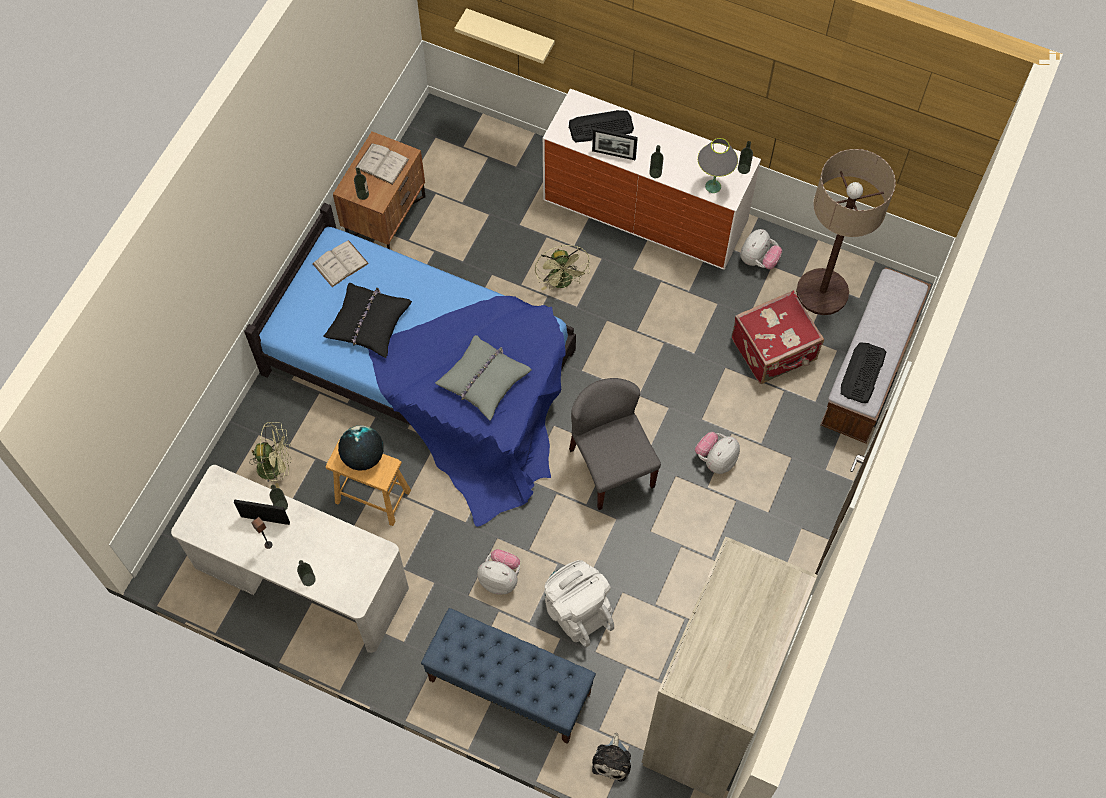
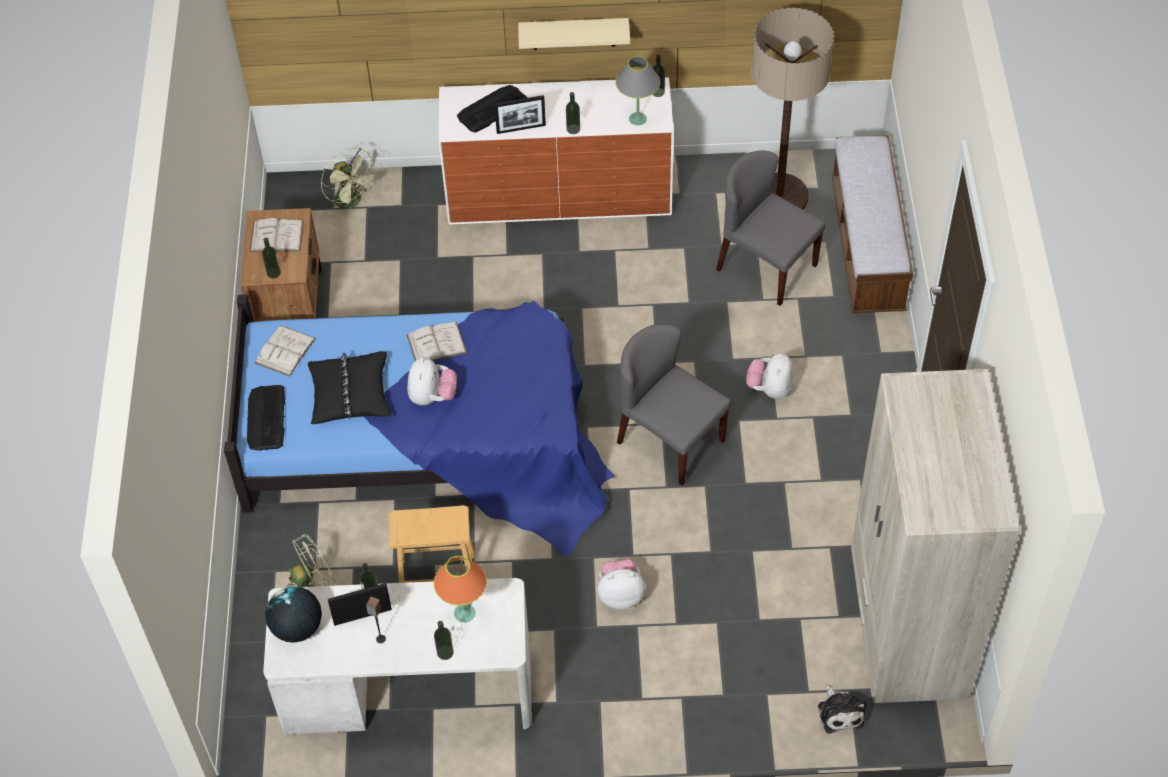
camera: 25 degrees left, 10 degrees down
globe [338,425,383,471] -> globe moved to [265,586,322,643]
blue bench [421,608,596,744] -> none
grey pillow [435,335,532,420] -> none
beige shelf [454,8,555,64] -> beige shelf moved to [518,18,630,50]
green fan [535,245,590,291] -> green fan moved to [321,147,378,217]
white backpack [544,560,614,647] -> none
red suitcase [732,291,824,384] -> grey chair [716,151,825,306]
plush toy [740,229,782,269] -> plush toy moved to [407,357,457,405]
keyboard [841,342,886,403] -> keyboard moved to [247,385,285,451]
none -> white book [406,322,467,361]
none -> orange table lamp [434,556,487,622]

